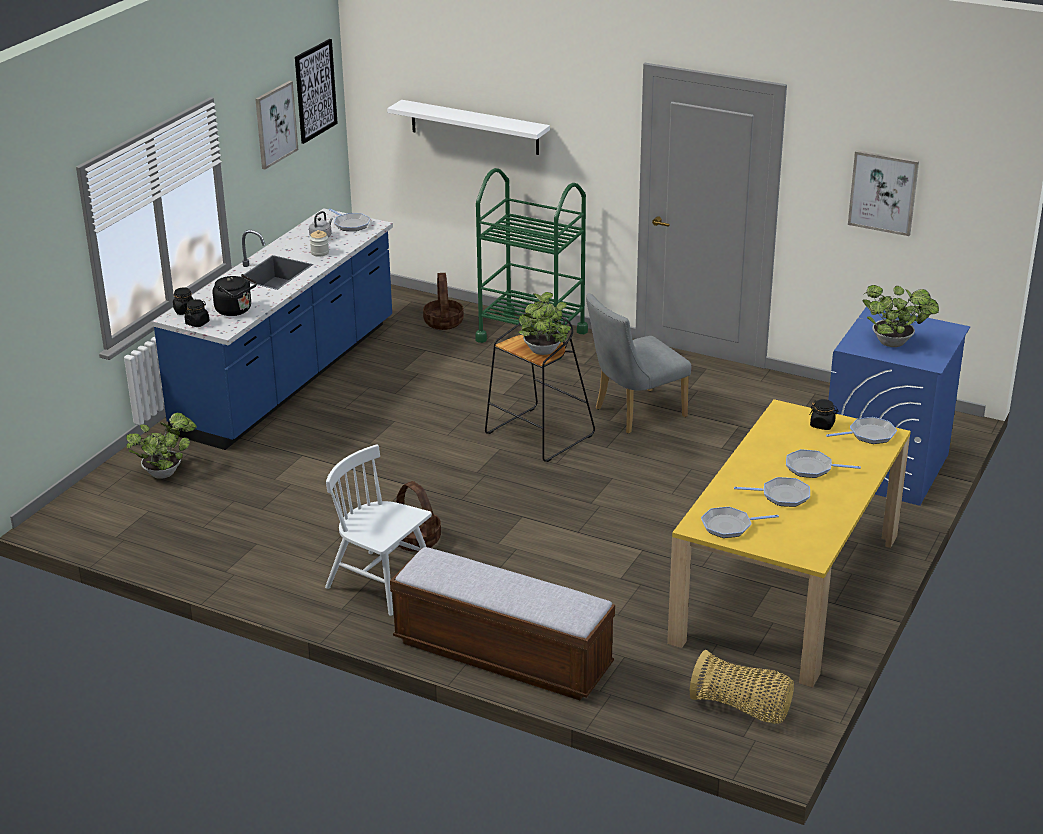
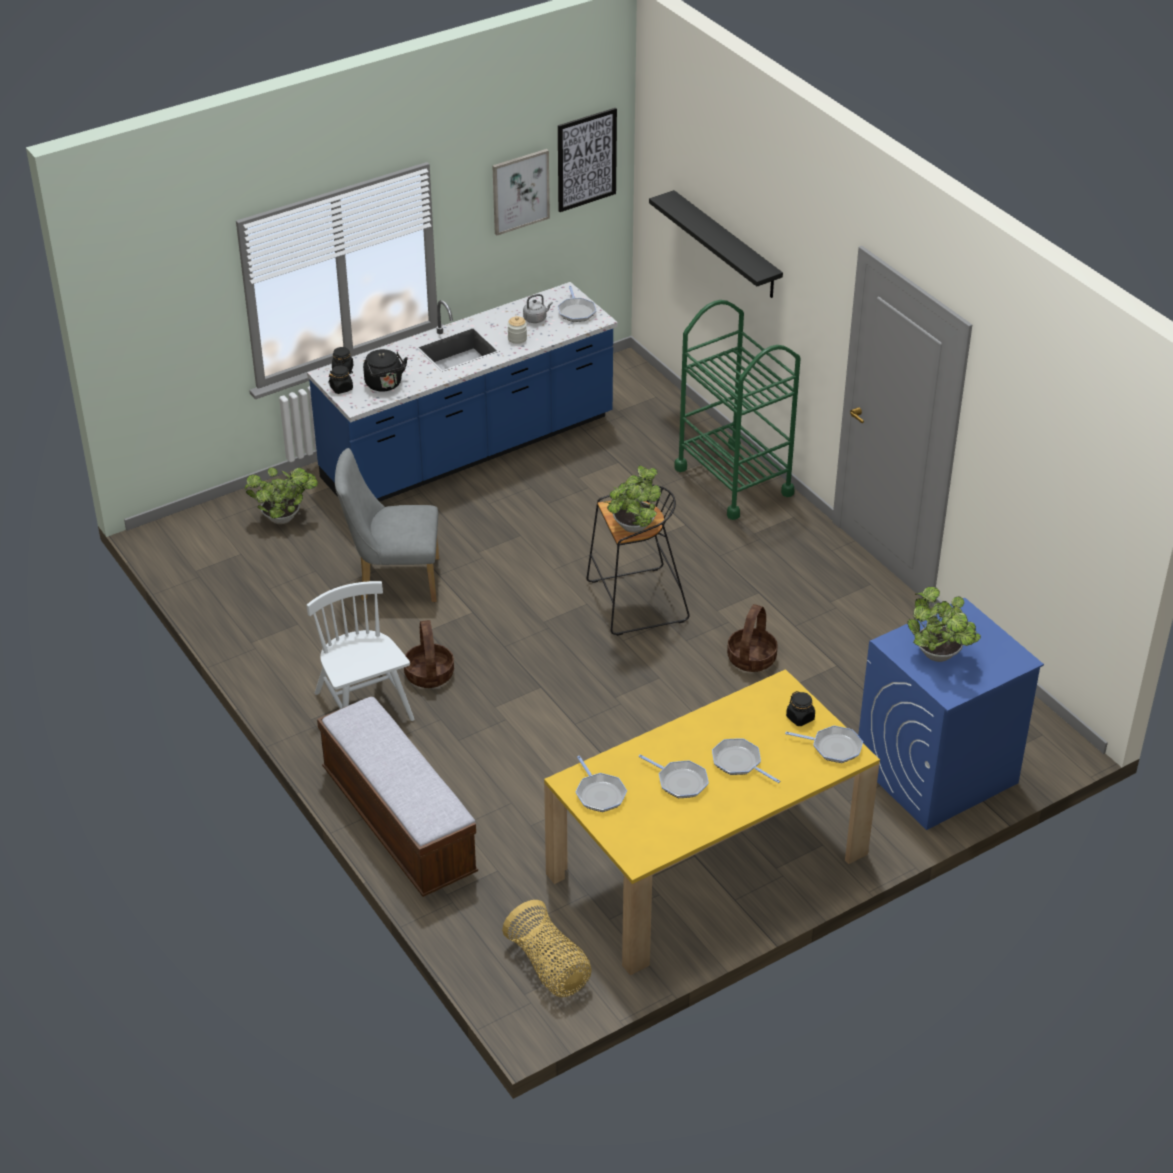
camera: 30 degrees right, 10 degrees up
white shelf [387,100,550,155] -> black shelf [649,190,783,298]
basket [423,273,464,330] -> basket moved to [727,604,778,672]
grey chair [586,293,691,434] -> grey chair moved to [335,448,439,602]
frying pan [701,507,779,538] -> frying pan turned 135 degrees counterclockwise [576,756,627,812]
picture [848,150,919,236] -> none

